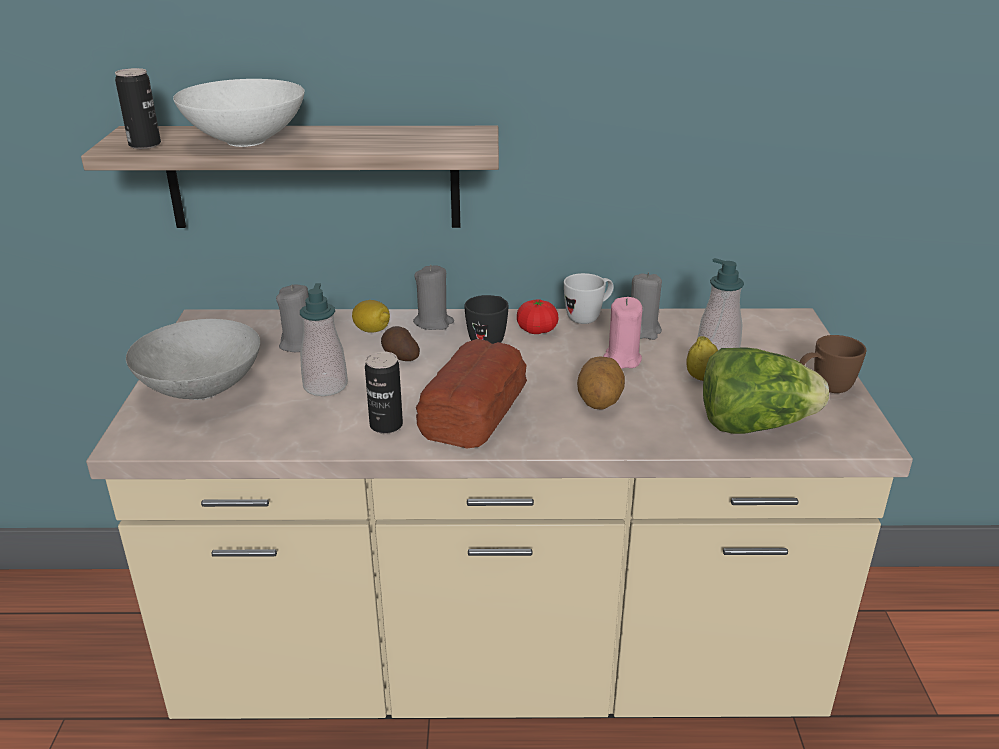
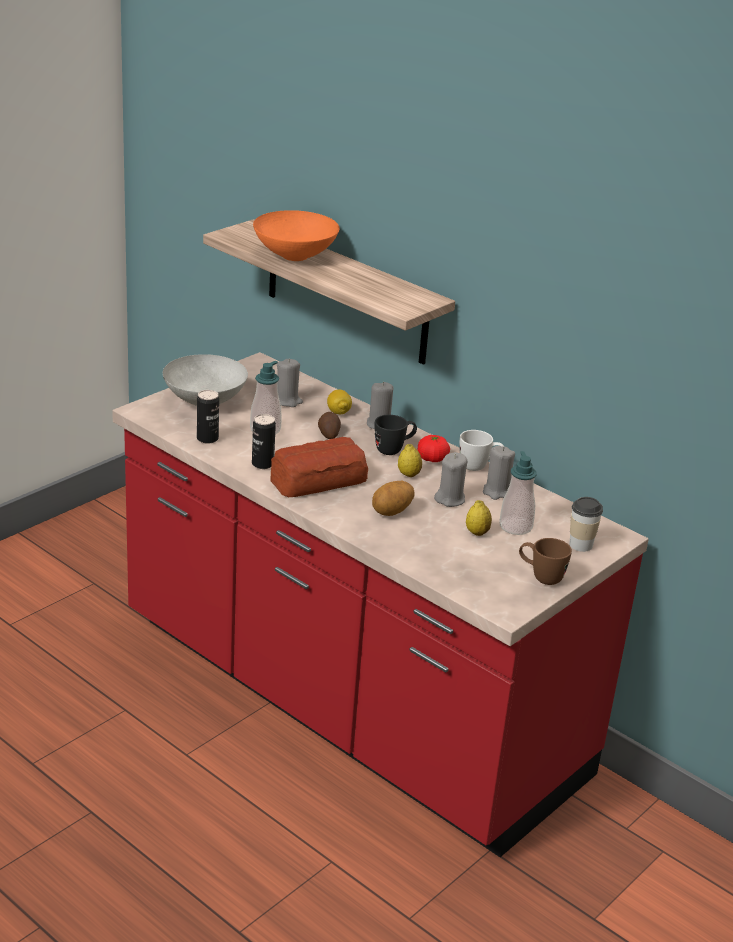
camera: 40 degrees right, 0 degrees up
beige counter [86,308,913,720] -> red counter [112,352,649,857]
can [115,68,161,149] -> can moved to [197,390,219,444]
white bowl [173,79,305,147] -> orange bowl [253,210,340,261]
pink candle [603,297,642,369] -> grey candle [434,452,467,507]
lettuce [703,347,829,434] -> none
none -> lemon [398,444,422,477]
none -> cup [569,497,603,552]

